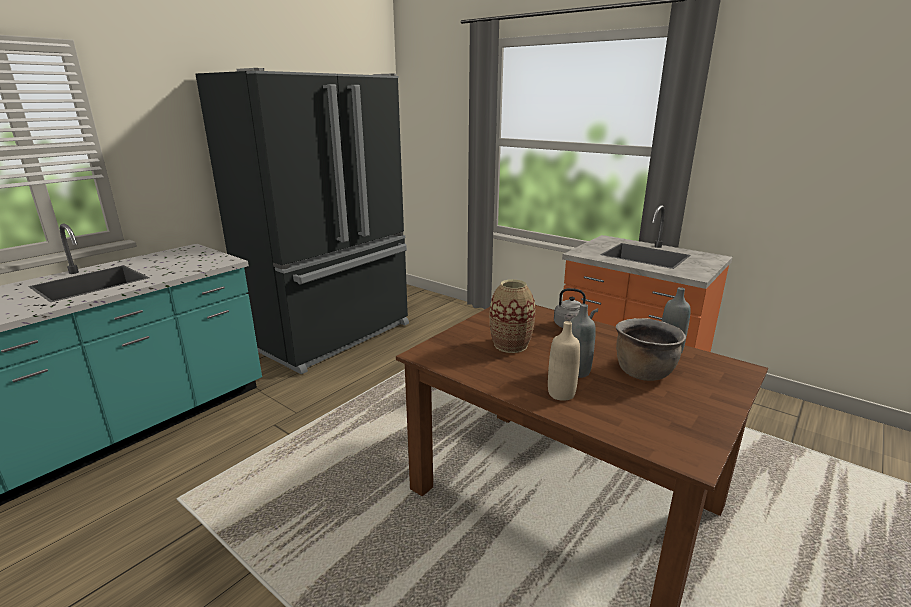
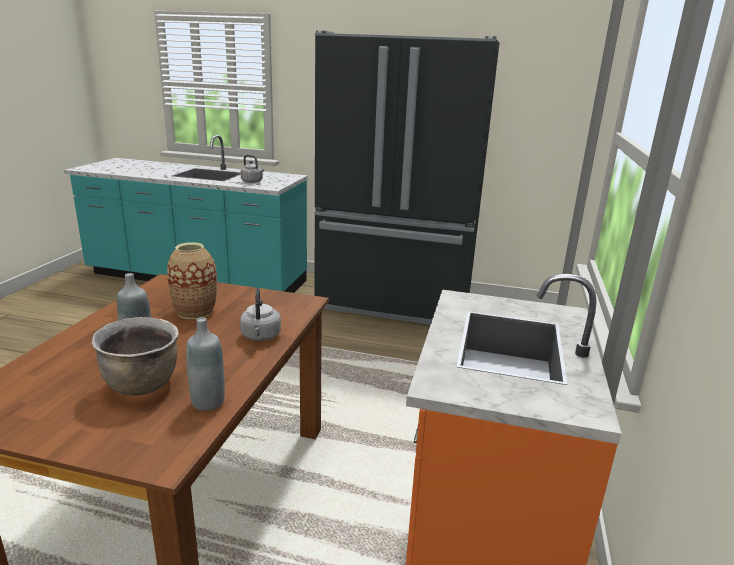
camera: 65 degrees right, 0 degrees up
beige bottle [548,321,580,401] -> none
none -> grey kettle [241,155,264,183]

